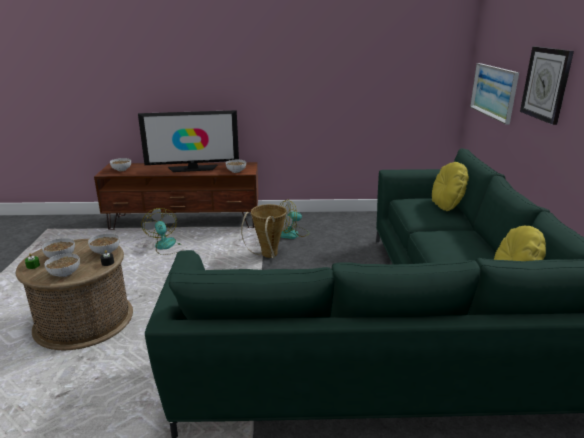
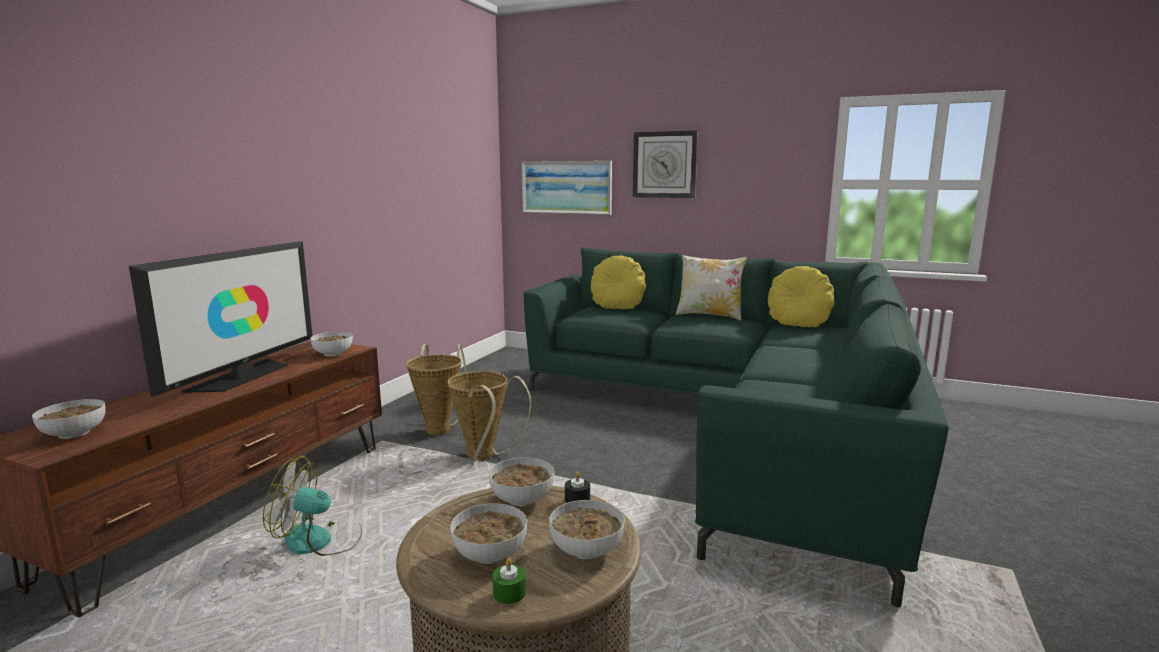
camera: 65 degrees left, 10 degrees down
fan [279,199,309,239] -> basket [406,344,466,435]
none -> pillow [675,255,747,320]

